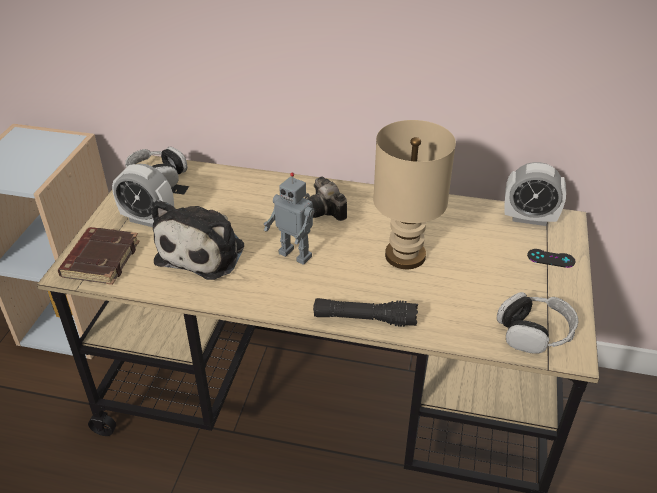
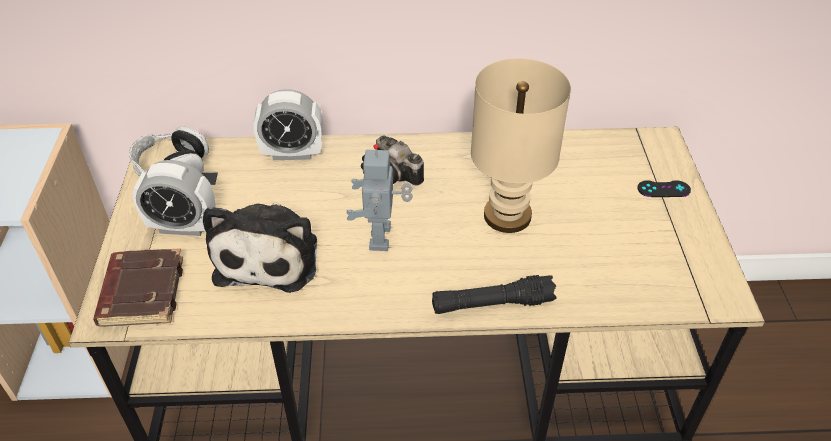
camera: 15 degrees left, 5 degrees up
toy robot [263,172,314,265] -> toy robot turned 75 degrees clockwise [346,144,413,251]
headphones [497,292,579,354] -> none
alarm clock [504,162,566,226] -> alarm clock moved to [253,89,323,160]

